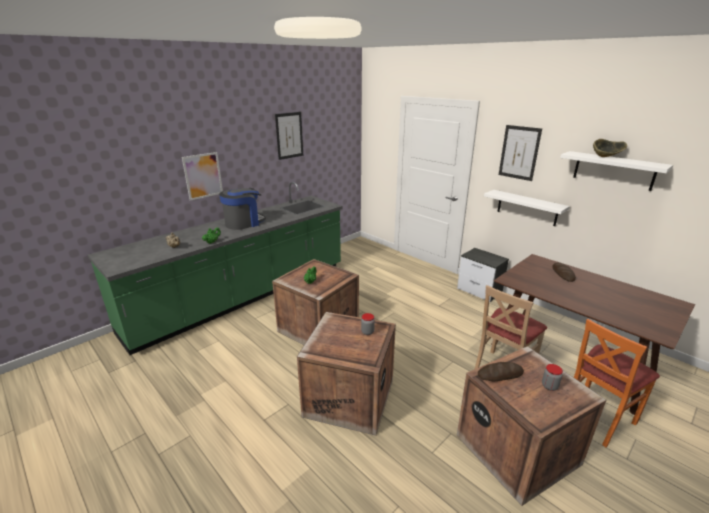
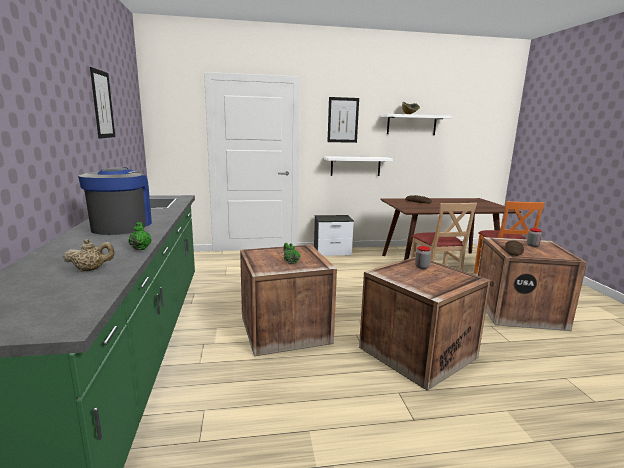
camera: 55 degrees left, 10 degrees down
picture [182,152,223,201] -> none

